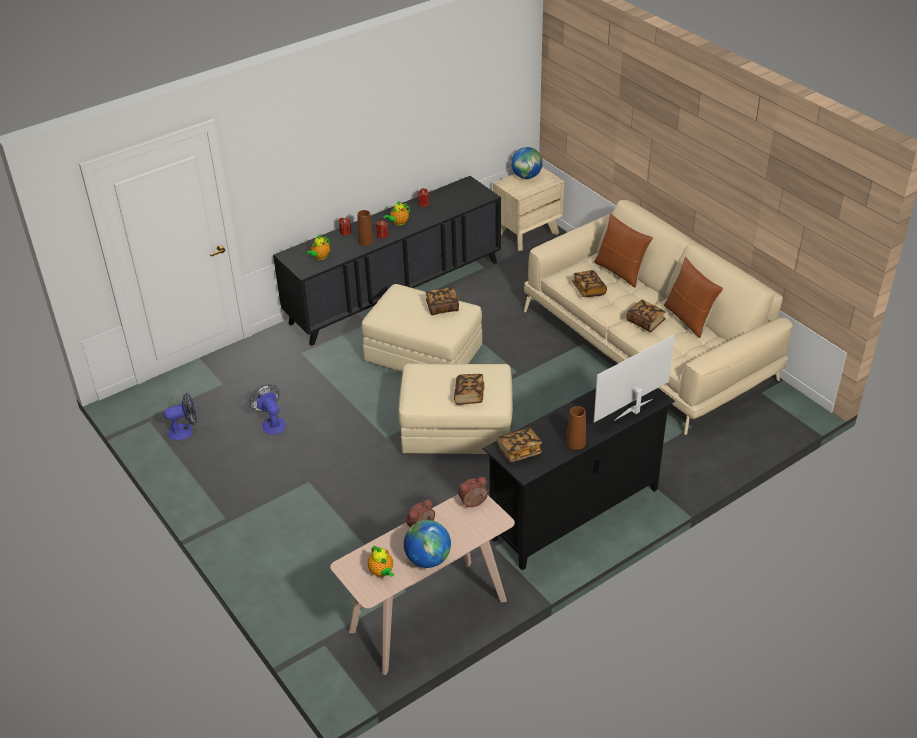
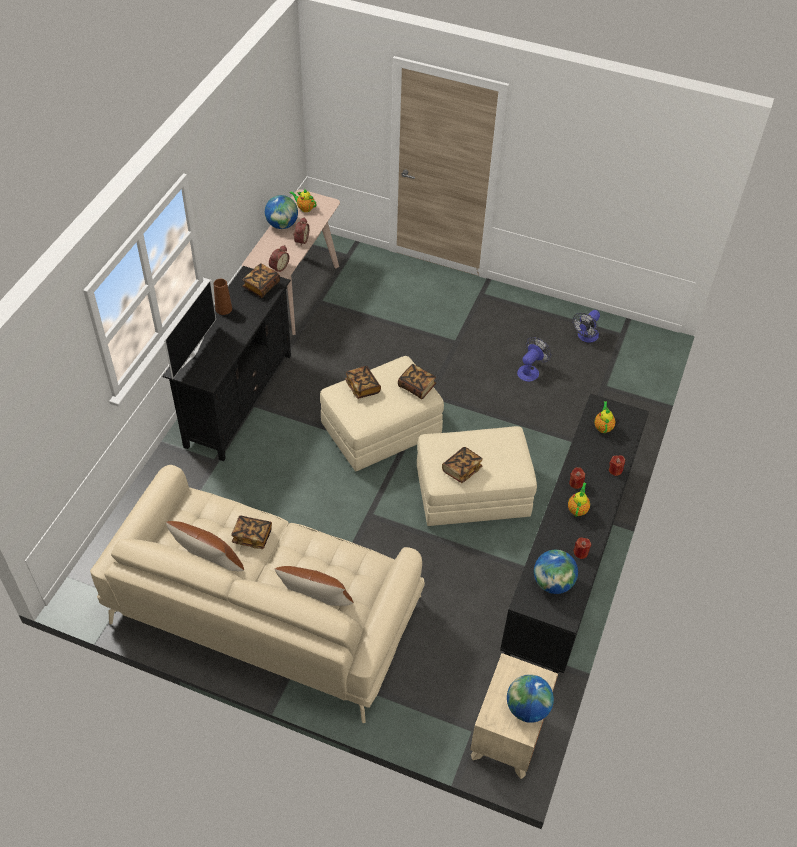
camera: 145 degrees right, 10 degrees up
fan [249,384,286,435] -> fan turned 75 degrees counterclockwise [517,337,551,382]
brown vase [358,210,374,246] -> none
book [572,270,607,297] -> book moved to [398,364,436,399]
none -> globe [534,550,578,594]

